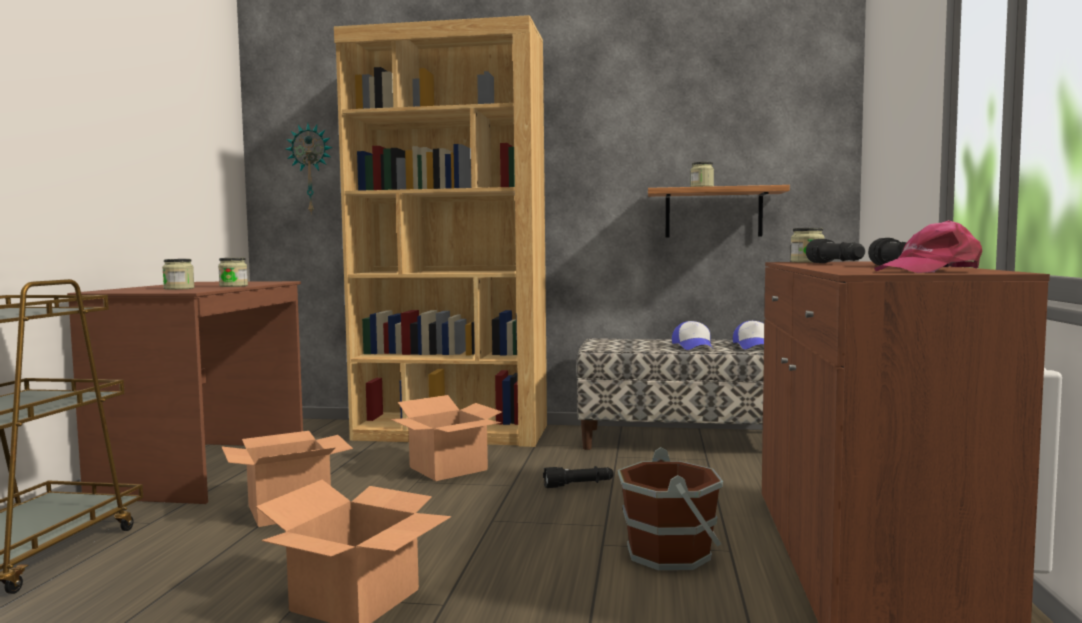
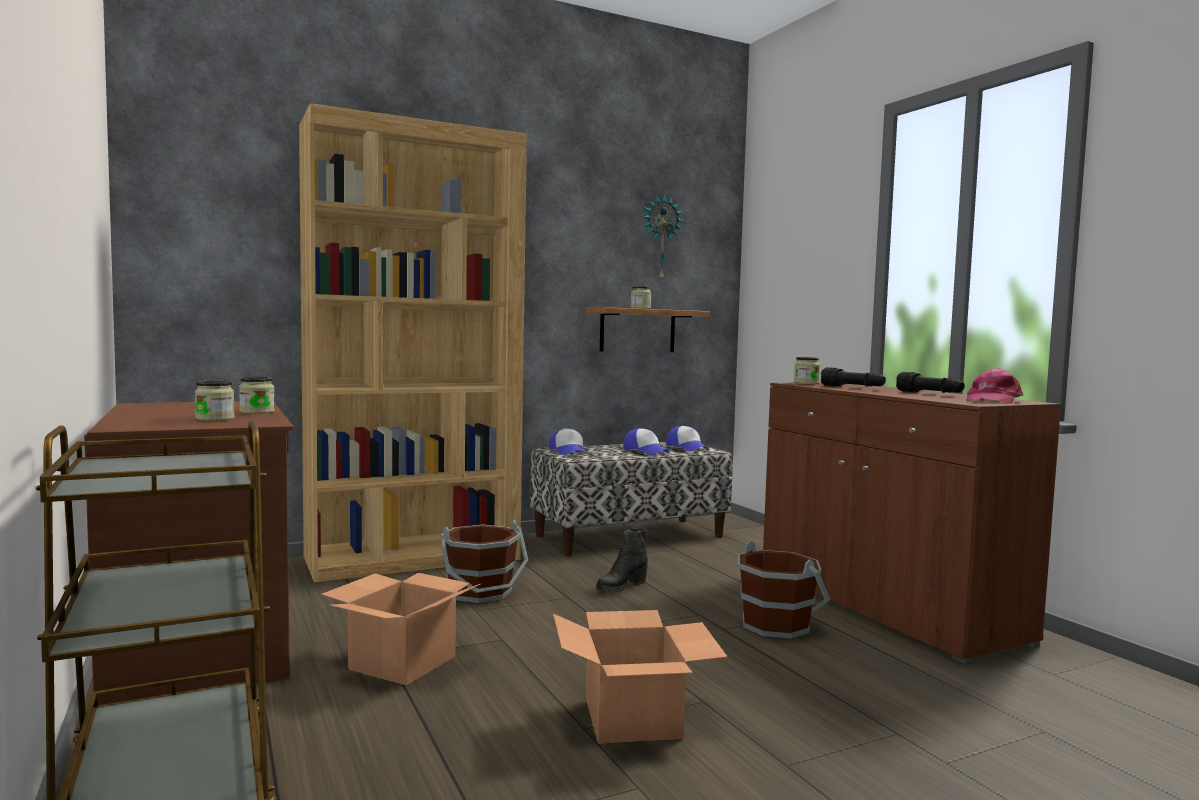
camera: 35 degrees left, 0 degrees up
wall clock [286,123,333,215] -> wall clock moved to [643,194,683,283]
cardboard box [390,395,502,481] -> brown bucket [440,520,529,603]
black flashlight [543,466,613,488] -> black boot [596,529,648,592]
none -> cap [549,428,586,455]

